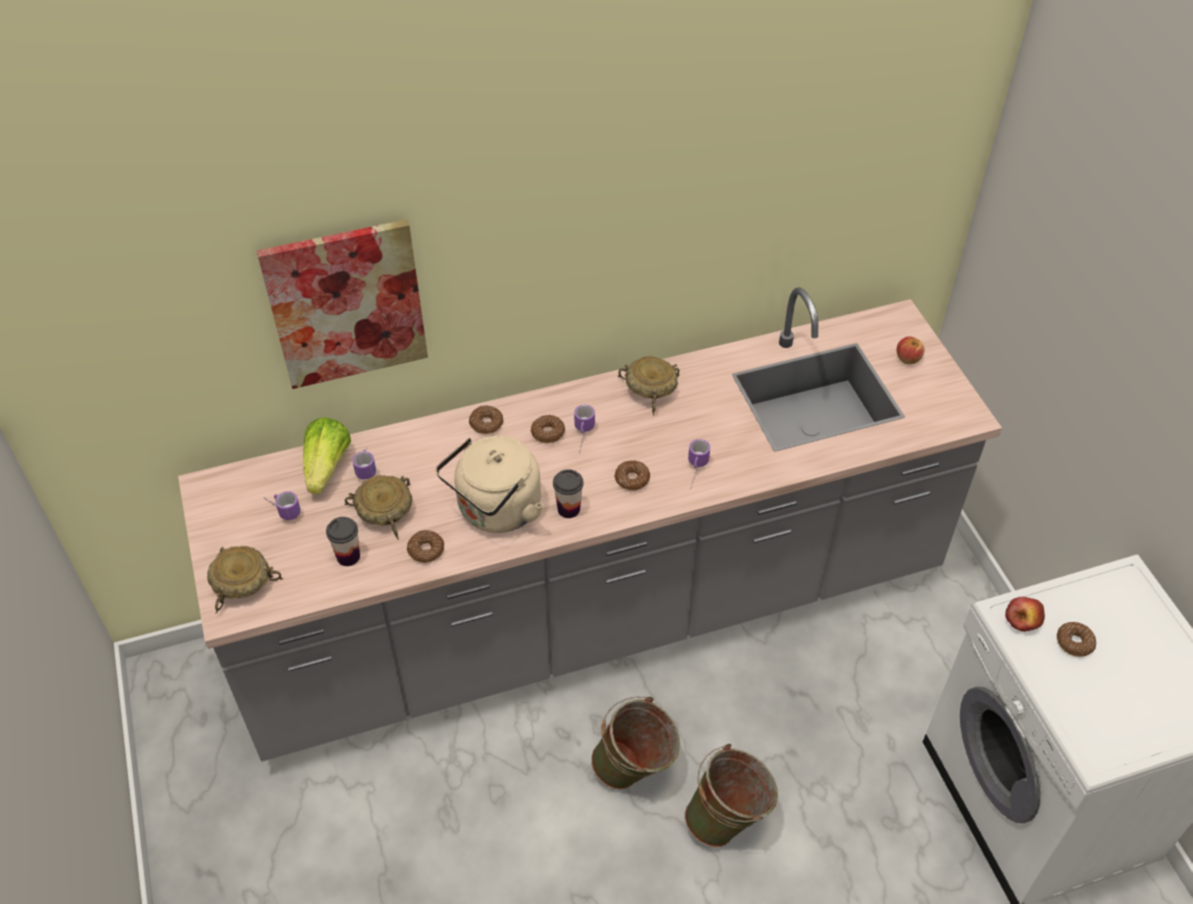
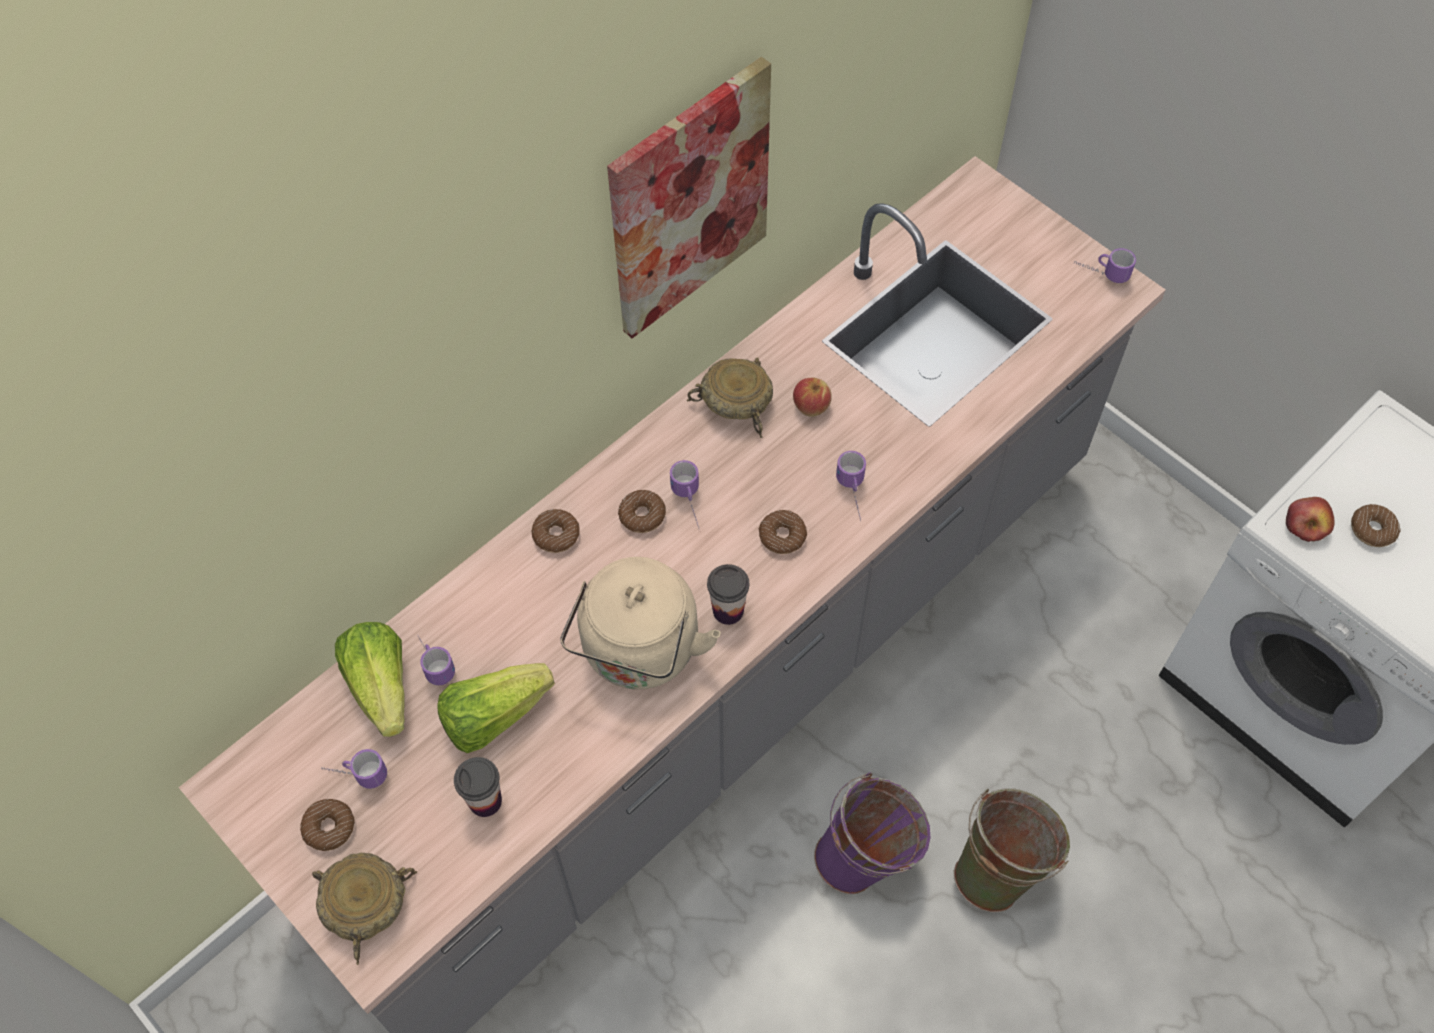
camera: 25 degrees left, 10 degrees up
picture [257,219,428,389] -> picture moved to [607,57,771,338]
beige bowl [344,475,412,540] -> lettuce [437,663,555,753]
donut [407,530,444,563] -> donut moved to [300,799,355,851]
green bucket [591,697,680,789] -> purple bucket [814,772,930,894]
apple [897,336,924,364] -> apple moved to [793,378,832,417]
none -> mug [1074,248,1136,283]

